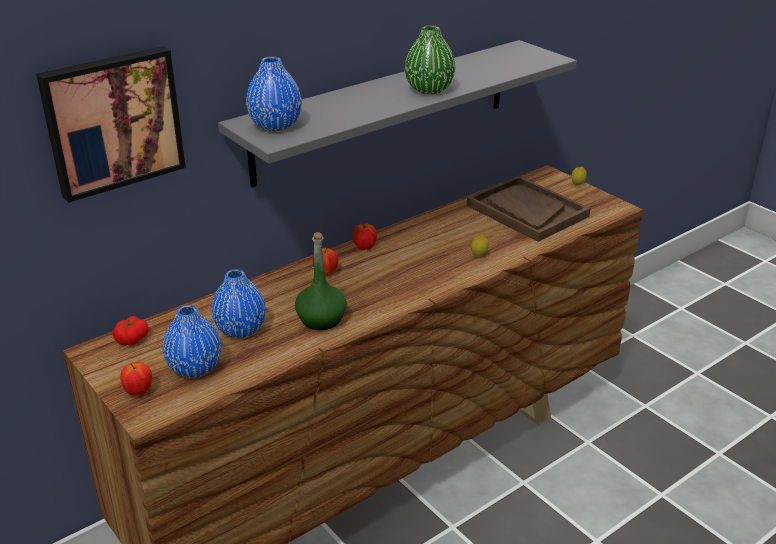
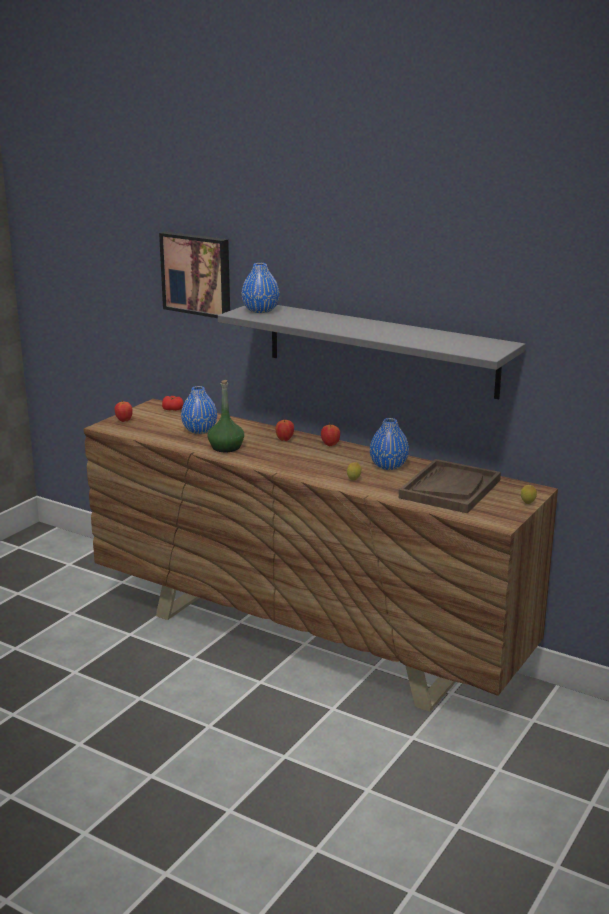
camera: 70 degrees right, 10 degrees down
blue vase [163,305,221,378] -> blue vase moved to [370,418,409,470]
green vase [405,25,455,94] -> none

